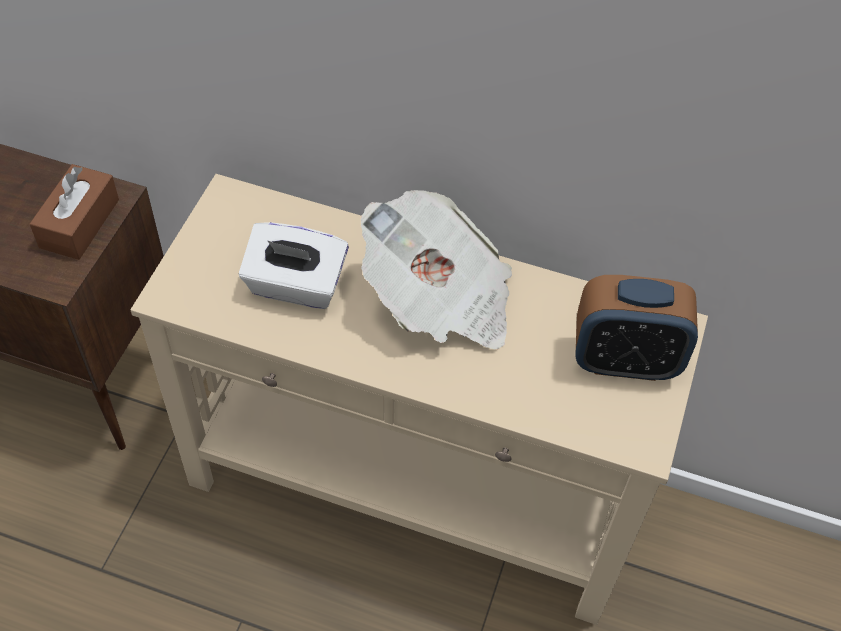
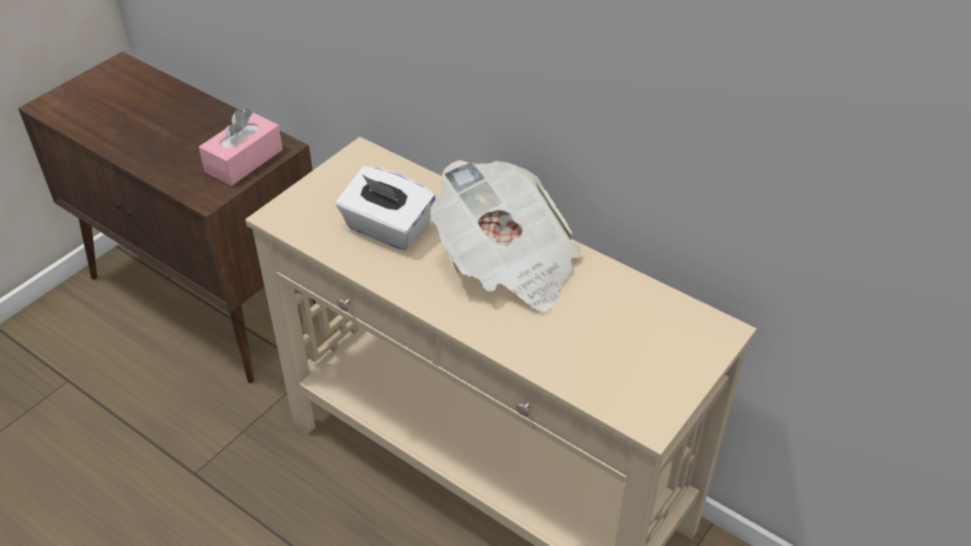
camera: 20 degrees right, 10 degrees down
brown tissue box [30,164,119,260] -> pink tissue box [199,108,283,186]
alarm clock [575,275,698,381] -> none

